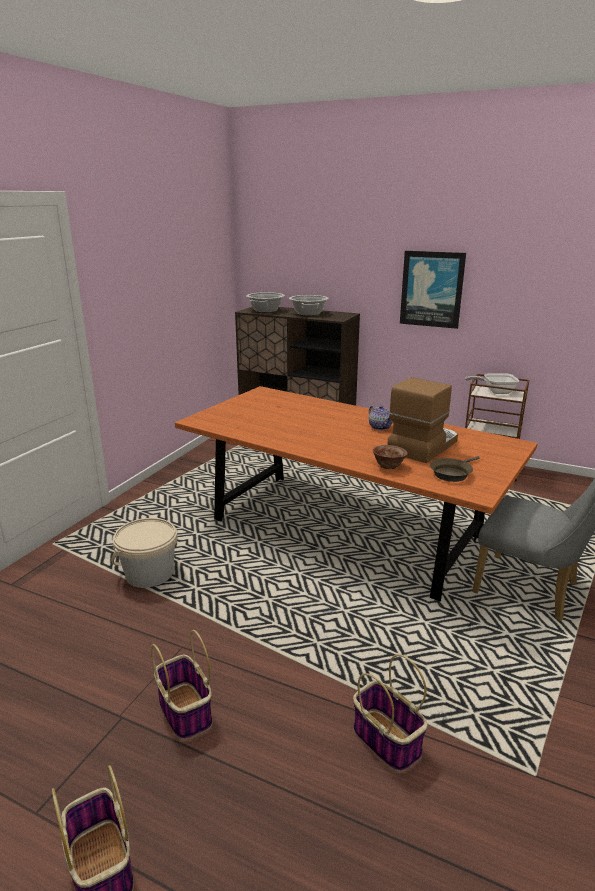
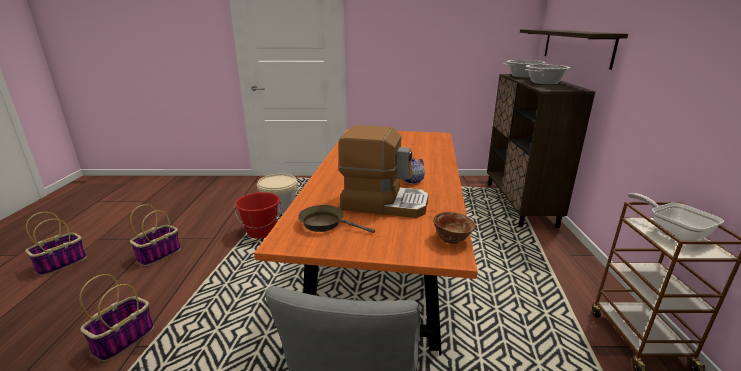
camera: 65 degrees right, 0 degrees up
bowl [373,445,408,469] -> bowl moved to [433,212,475,244]
picture [400,251,466,329] -> none
none -> red bucket [235,192,281,239]
none -> shelf [520,29,628,70]

